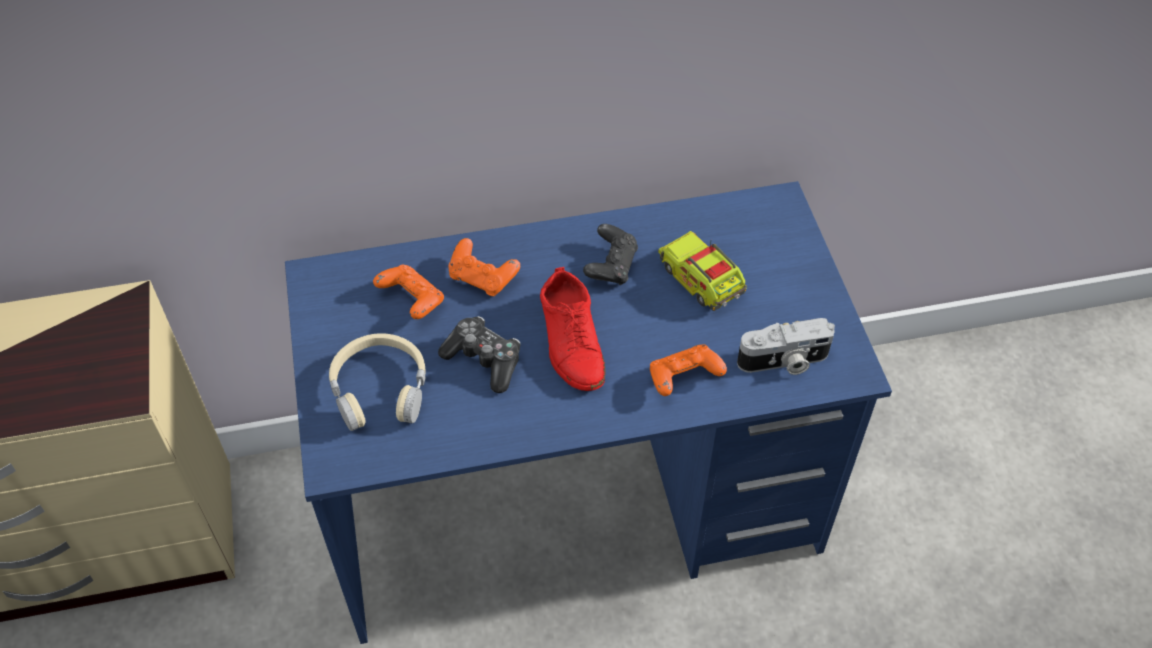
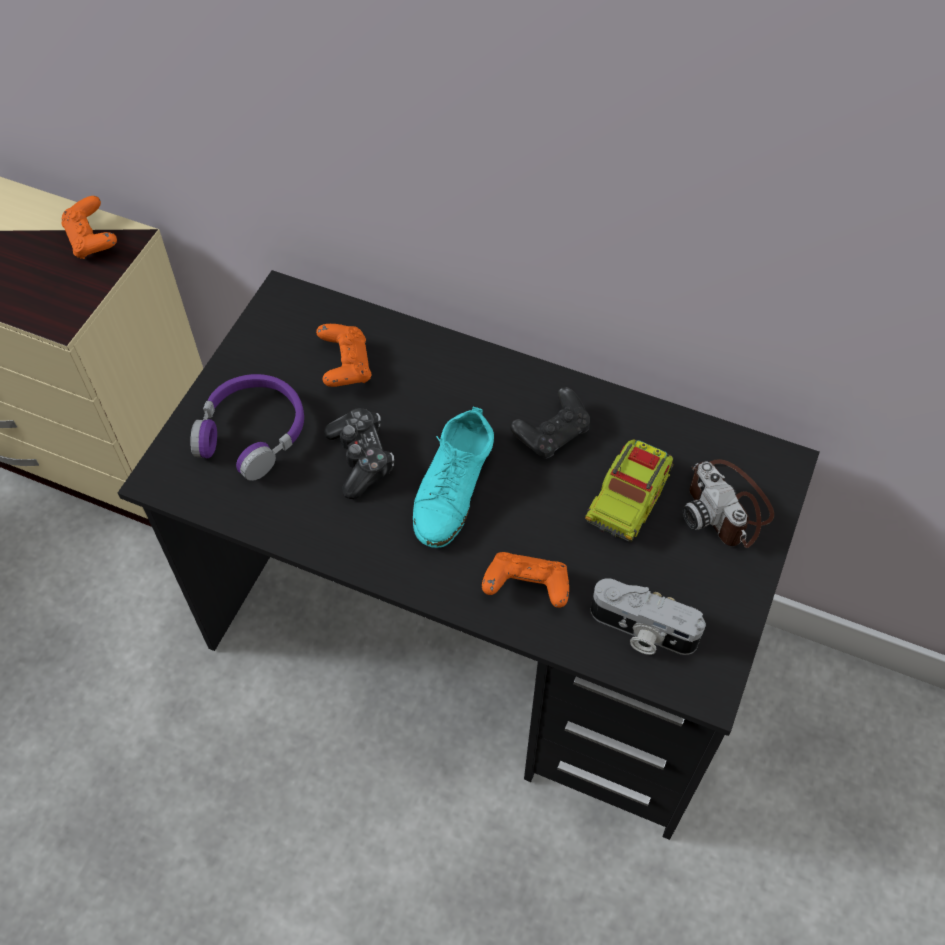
camera: 35 degrees right, 5 degrees up
blue desk [285,181,892,644] -> black desk [118,270,820,840]
beige headphones [329,333,426,431] -> purple headphones [190,374,304,481]
orange game controller [448,238,520,296] -> orange game controller moved to [61,196,117,259]
red shoe [540,267,605,391] -> turquoise shoe [413,407,494,548]
toy truck [658,231,747,311] -> toy truck turned 150 degrees counterclockwise [585,439,673,542]
none -> camera [682,459,774,548]

